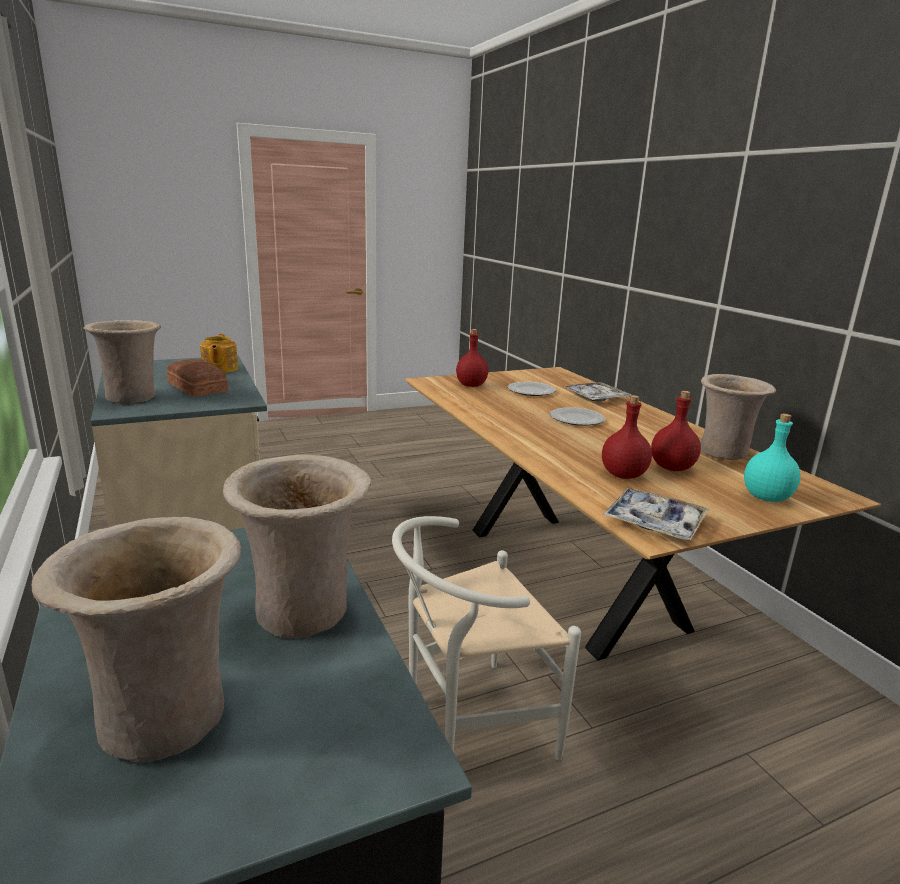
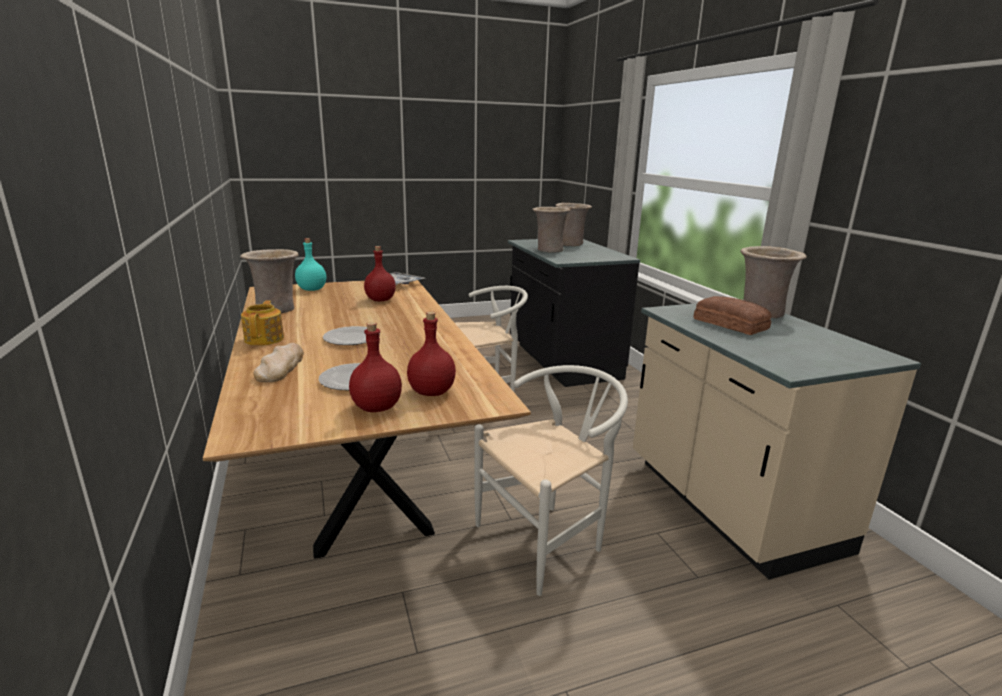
camera: 175 degrees left, 0 degrees up
teapot [200,334,238,373] -> teapot moved to [241,300,284,346]
tray [564,382,632,401] -> bread [253,343,304,382]
red bottle [651,391,701,471] -> red bottle moved to [349,322,402,412]
none -> white chair [474,365,628,596]

